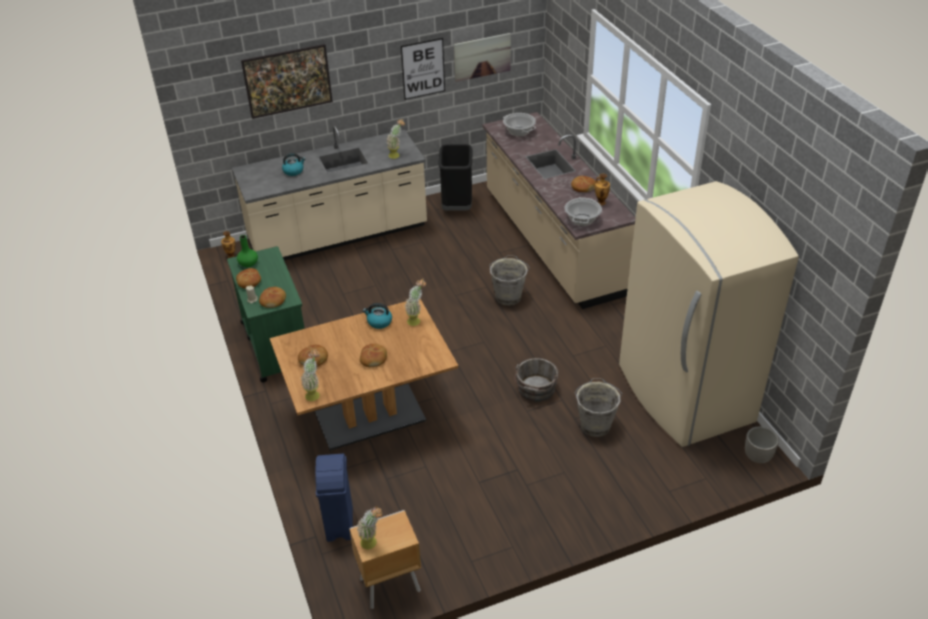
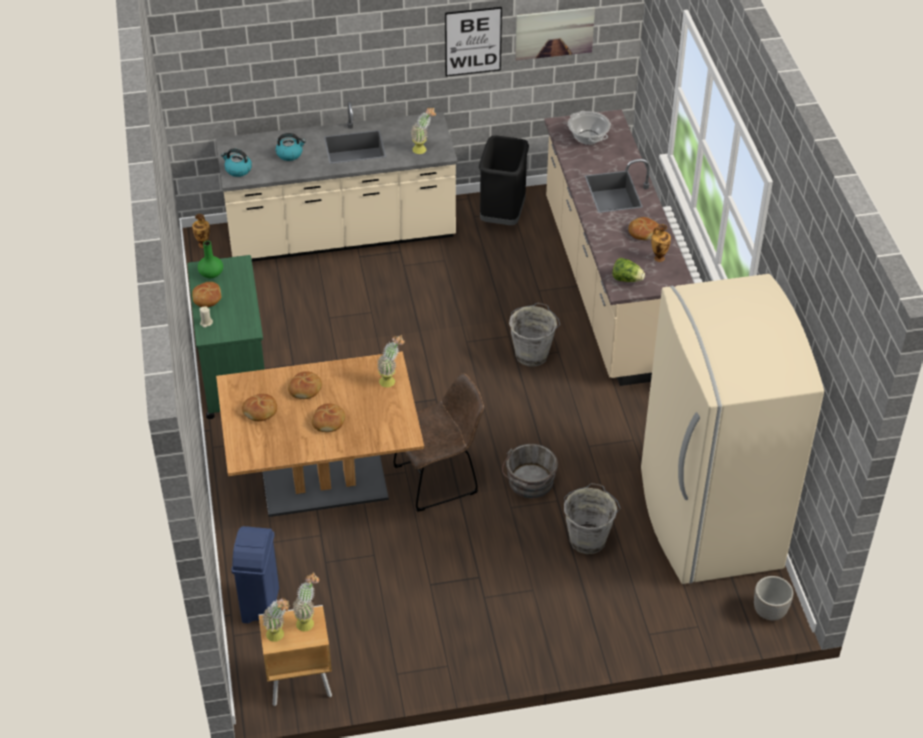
camera: 10 degrees right, 5 degrees up
picture [241,44,333,119] -> none
bread [259,287,286,308] -> bread moved to [288,371,322,399]
potted plant [301,348,320,401] -> potted plant moved to [293,572,319,632]
kettle [363,303,392,329] -> kettle moved to [221,148,252,177]
cooking pot [564,197,602,226] -> lettuce [612,258,645,282]
none -> brown chair [393,373,484,512]

